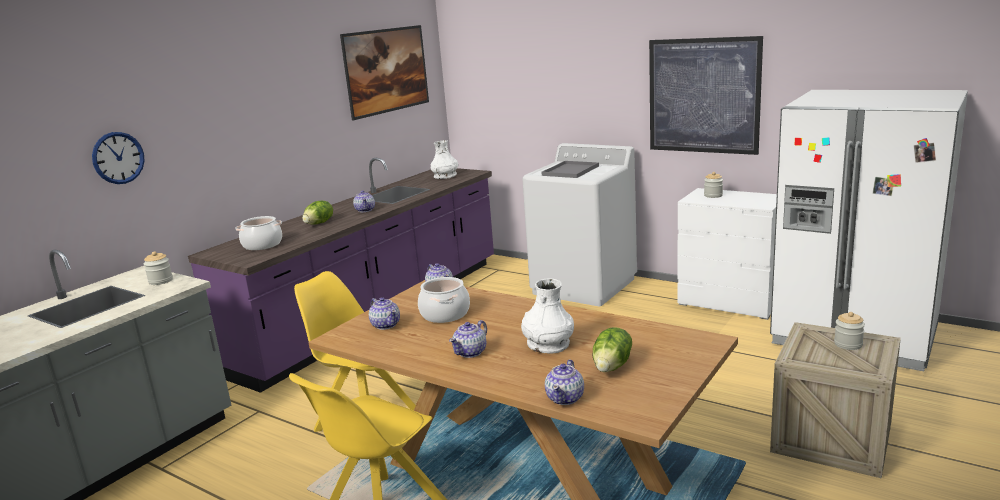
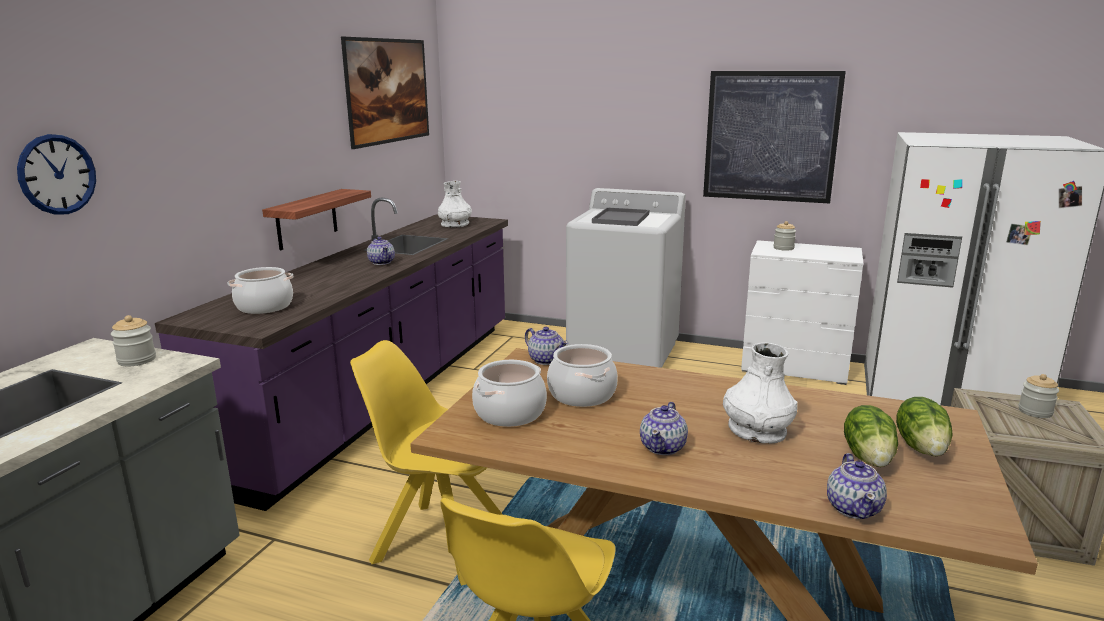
camera: 15 degrees left, 0 degrees up
lettuce [302,201,333,225] -> lettuce moved to [896,397,953,457]
teapot [369,297,400,330] -> cooking pot [472,360,547,427]
none -> shelf [262,189,371,250]

